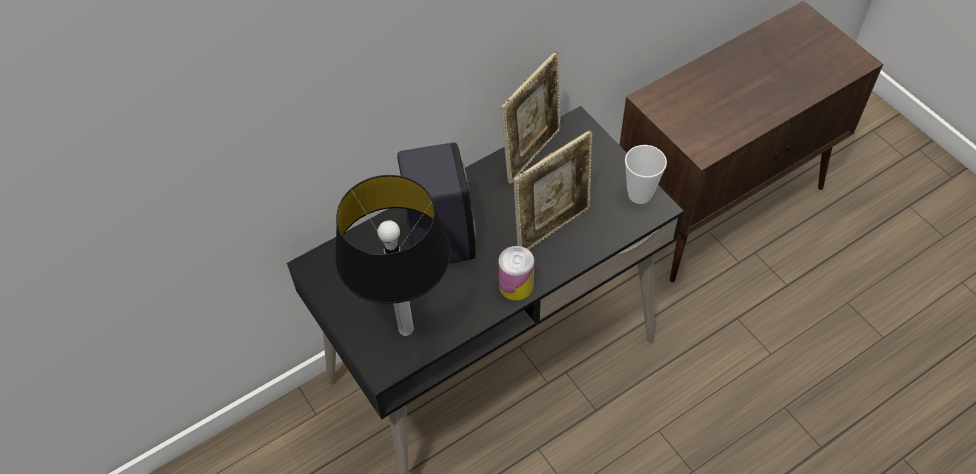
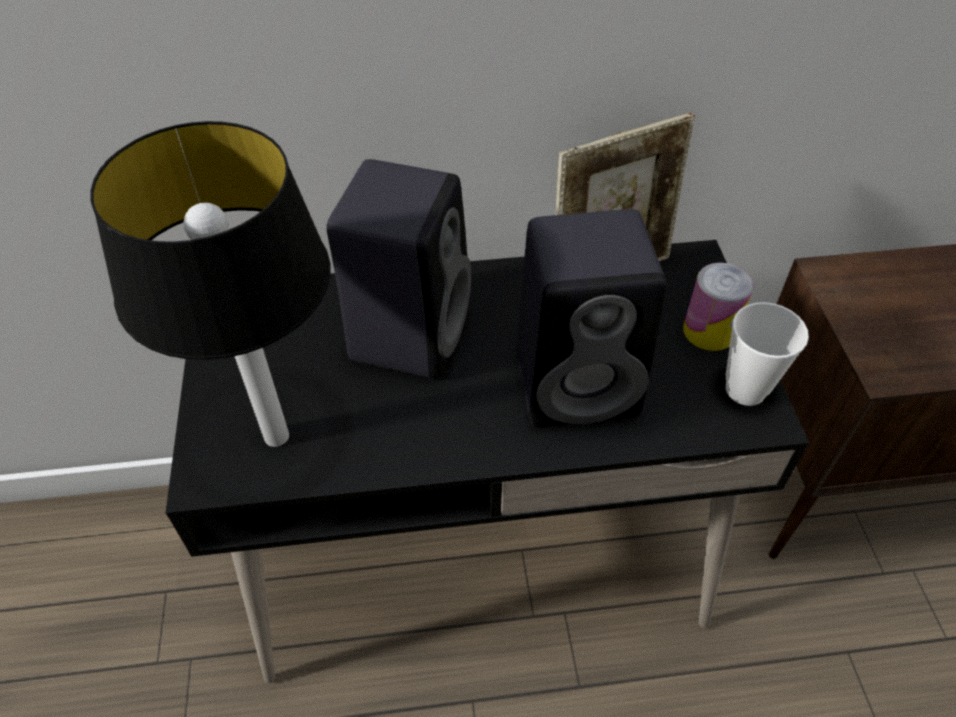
camera: 25 degrees right, 5 degrees down
can [499,246,534,301] -> can moved to [683,263,754,351]
picture frame [514,130,593,250] -> black speaker [516,209,667,427]

